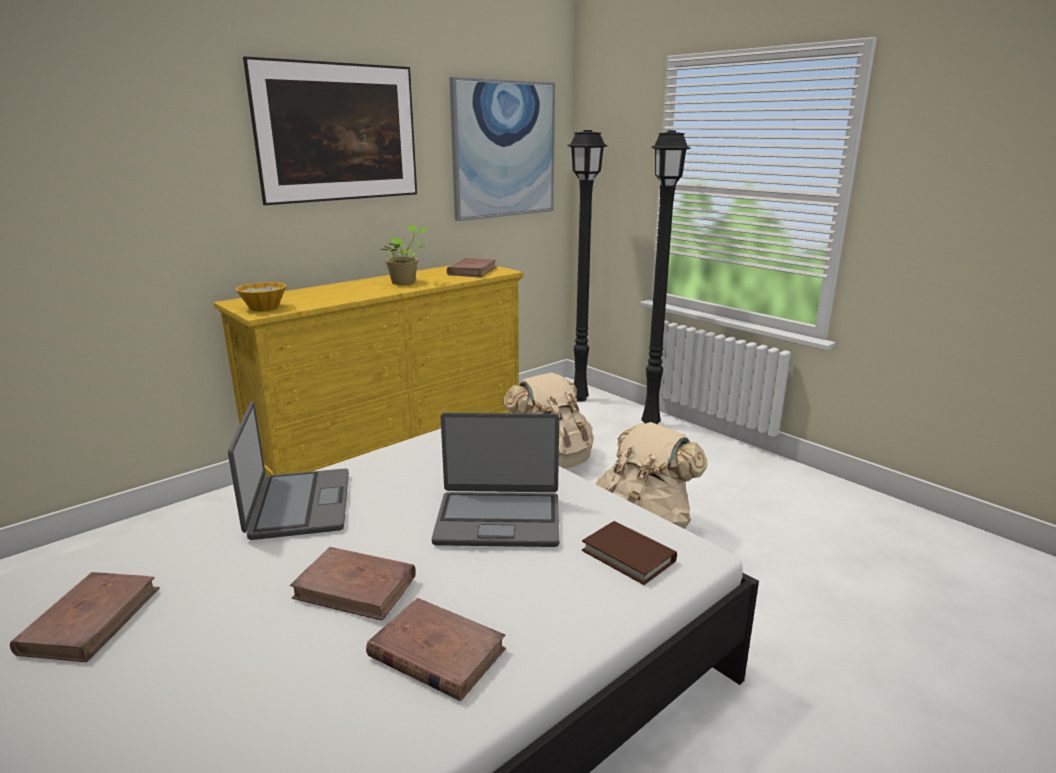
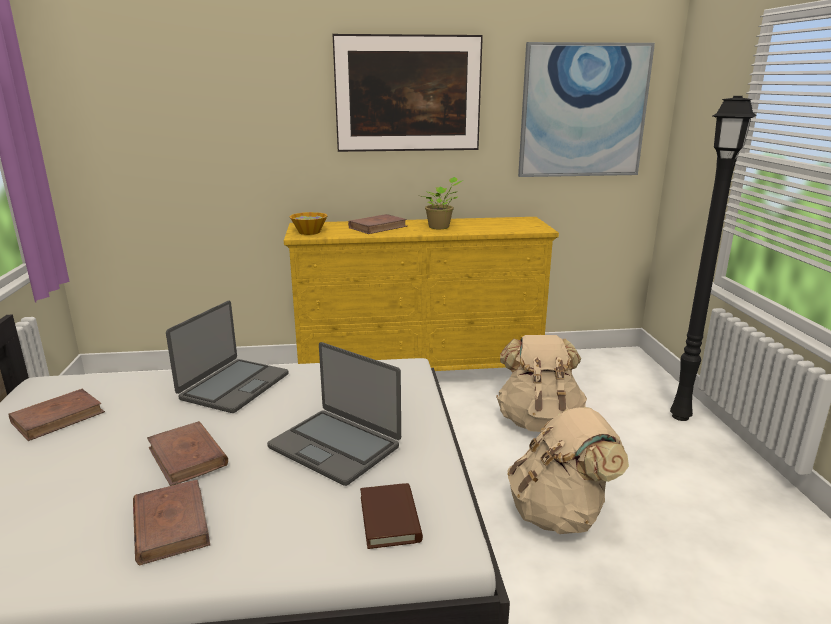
camera: 35 degrees right, 0 degrees up
brown book [447,258,497,277] -> brown book moved to [348,214,407,234]
black floor lamp [567,130,608,402] -> none

